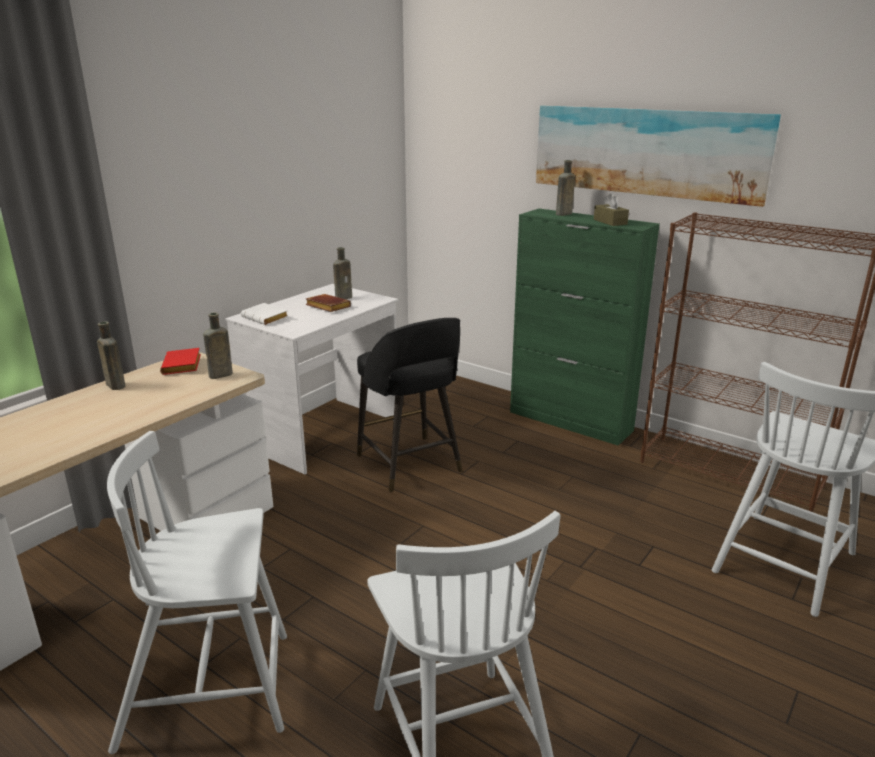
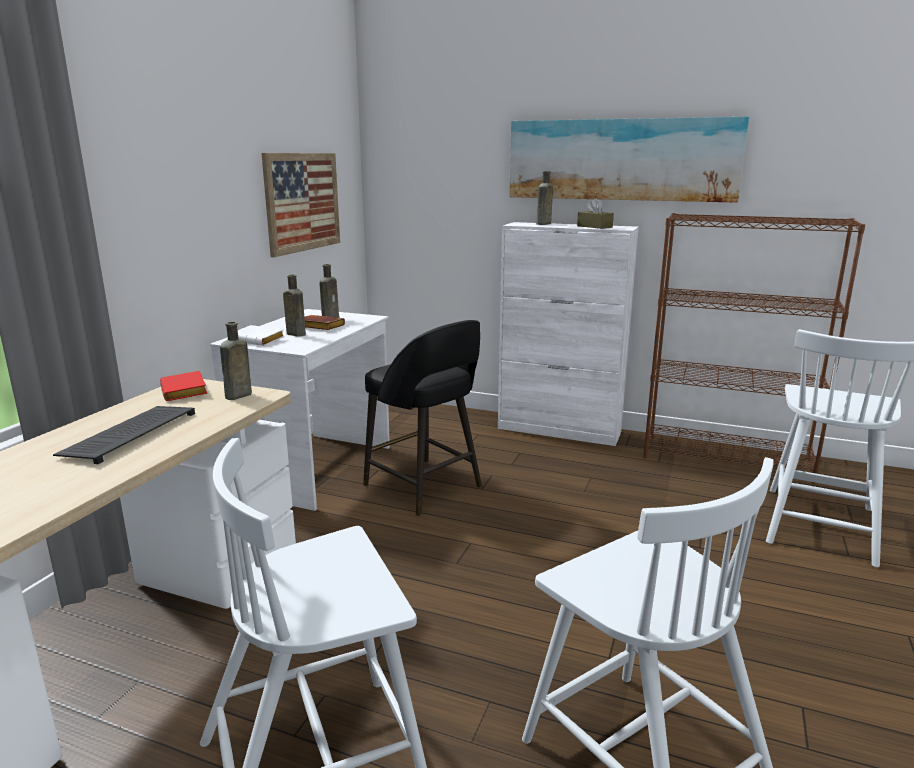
camera: 15 degrees left, 5 degrees down
brown bottle [97,321,126,390] -> brown bottle moved to [283,274,306,336]
green cabinet [510,209,660,446] -> white cabinet [498,222,639,446]
none -> keyboard [53,406,195,464]
none -> picture [261,153,340,257]

